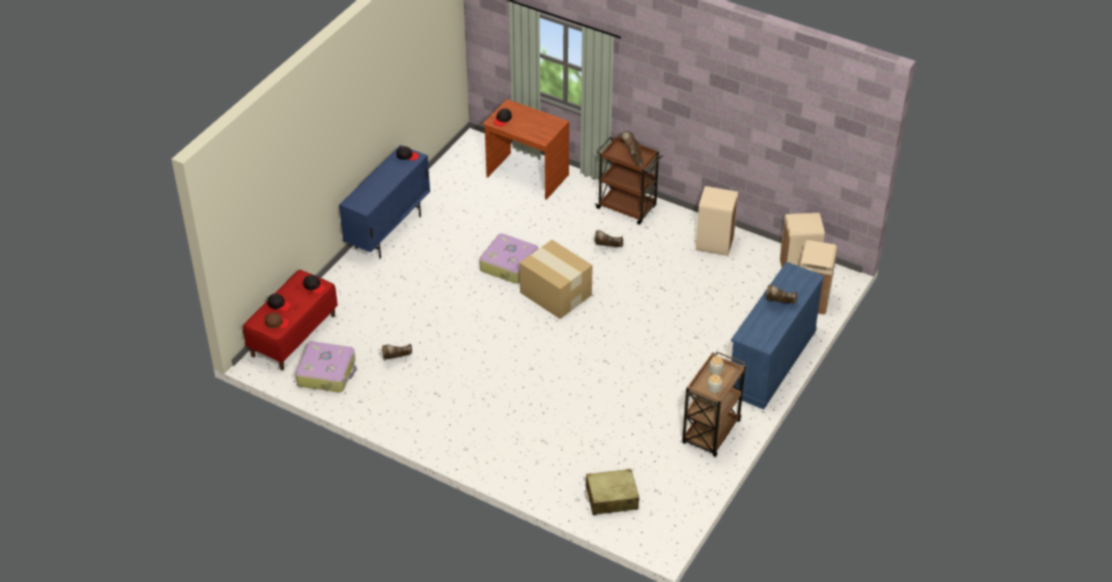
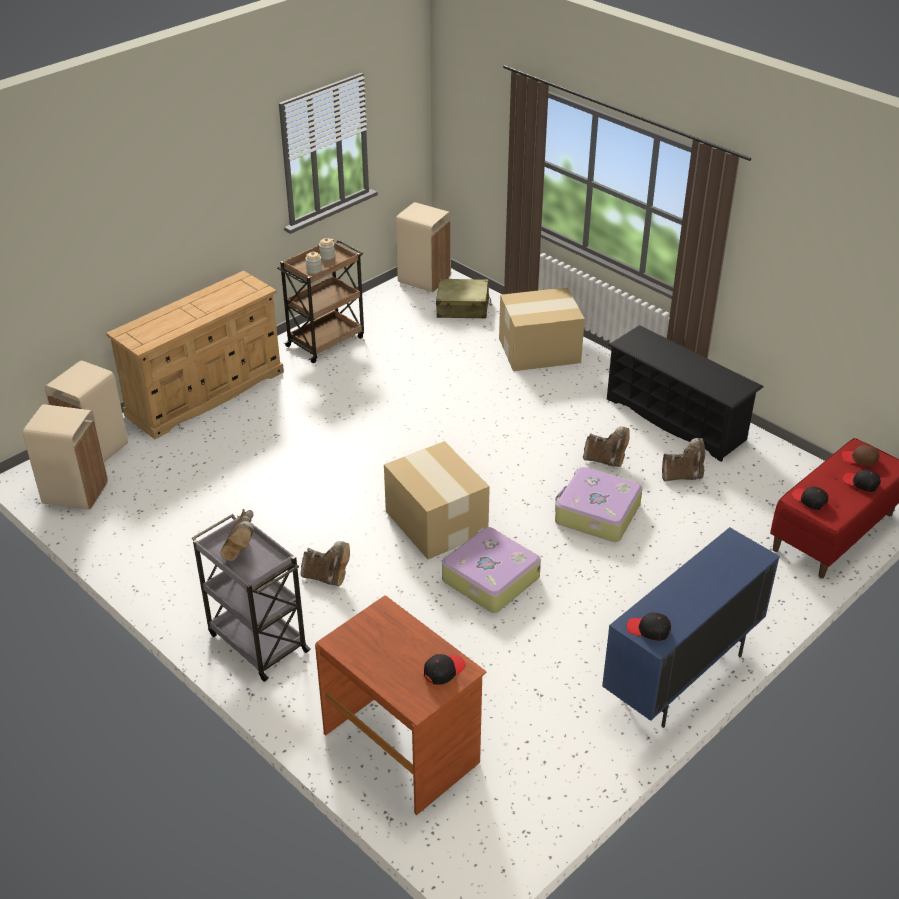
camera: 165 degrees left, 5 degrees down
suitcase [295,341,357,392] -> suitcase moved to [555,467,643,542]
brown cart [595,136,662,225] -> grey cart [192,514,311,682]
beige trash can [696,186,738,256] -> beige trash can moved to [396,202,451,292]
blue dresser [731,262,824,410] -> beige dresser [106,271,284,439]
brown boot [766,285,797,303] -> brown boot moved to [583,426,630,467]
none -> cardboard box [499,287,585,371]
none -> black shoe rack [607,325,764,462]

